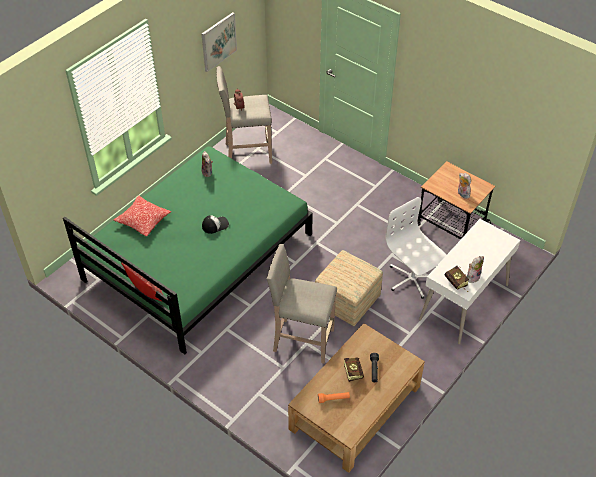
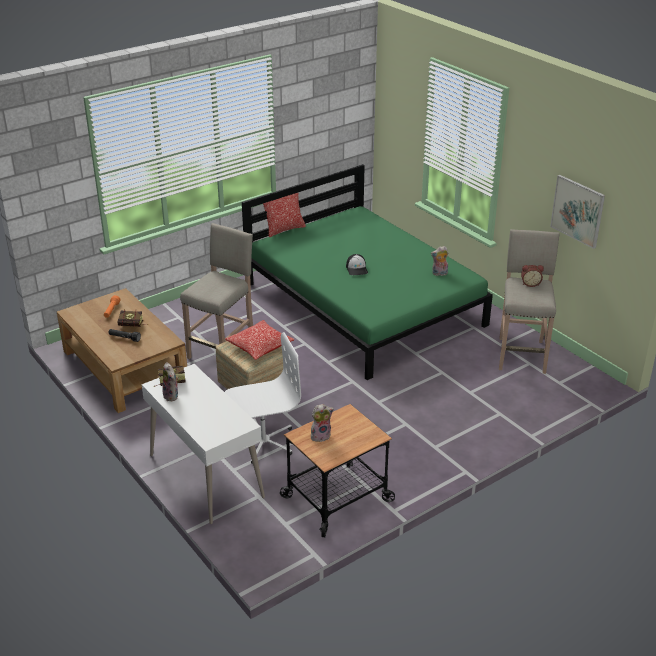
camera: 105 degrees right, 15 degrees down
pillow [114,195,172,237] -> pillow moved to [225,320,294,360]

